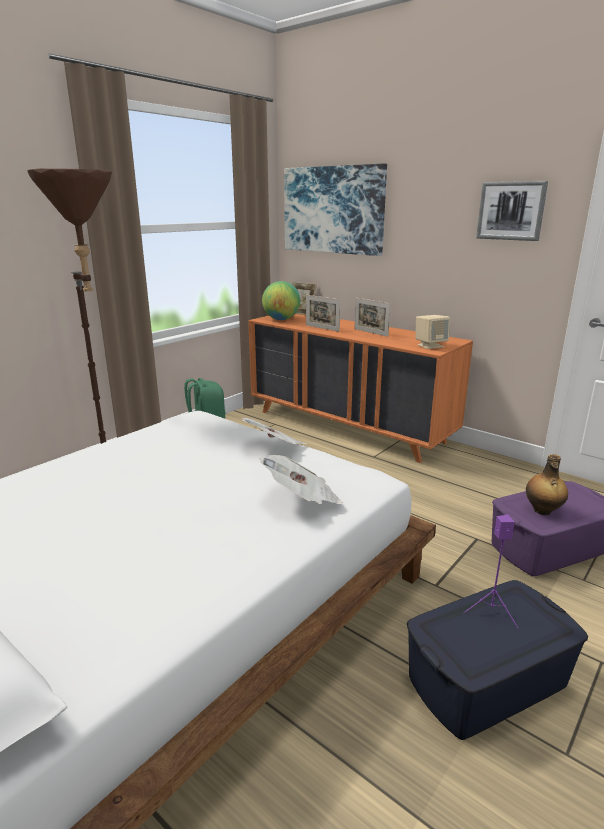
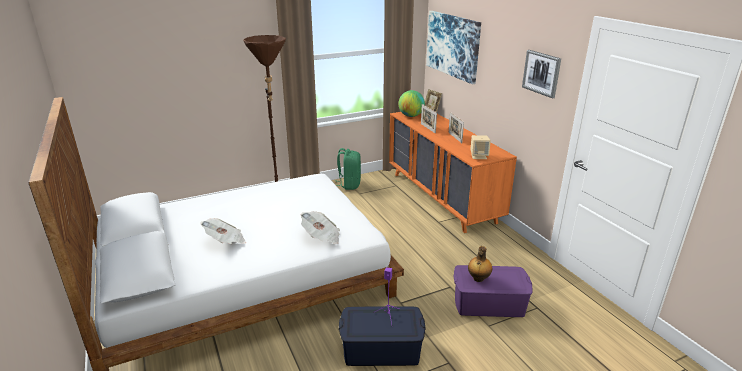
camera: 25 degrees right, 5 degrees up
newspaper [241,418,307,445] -> newspaper moved to [200,218,246,244]

